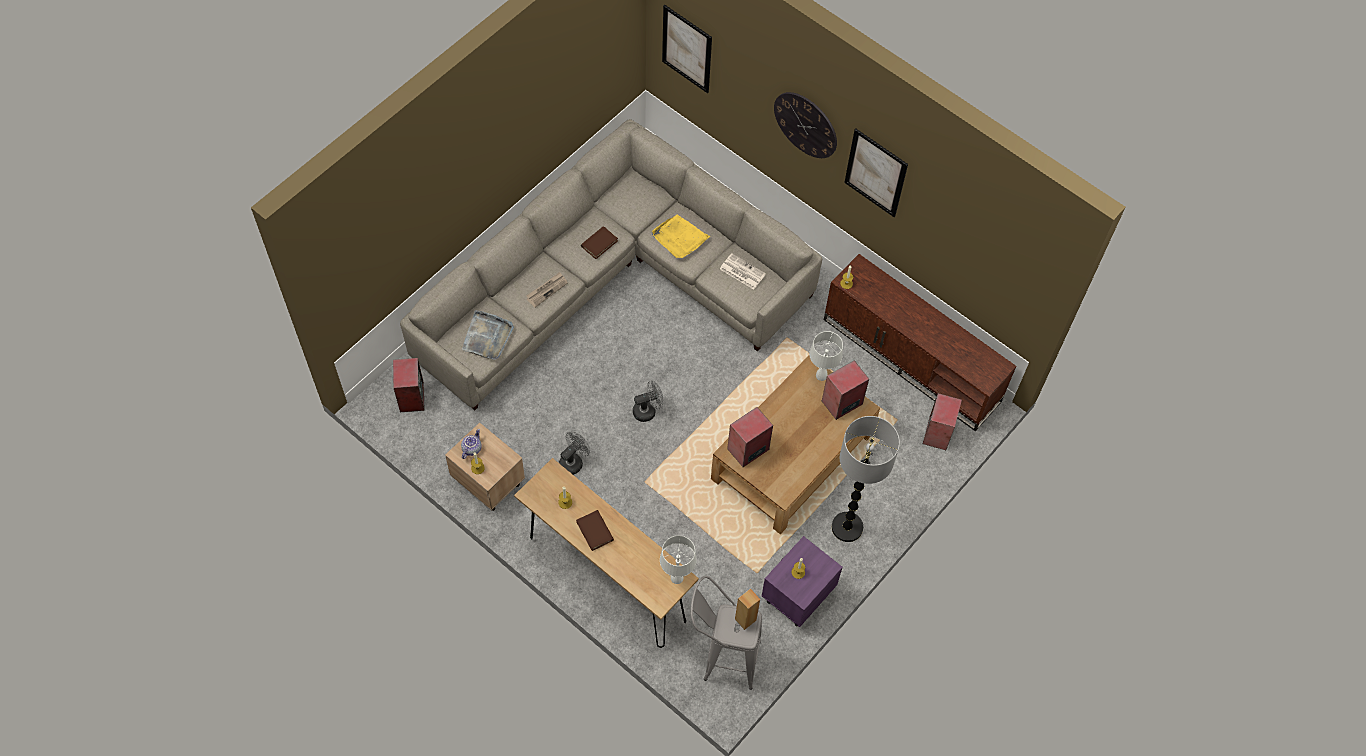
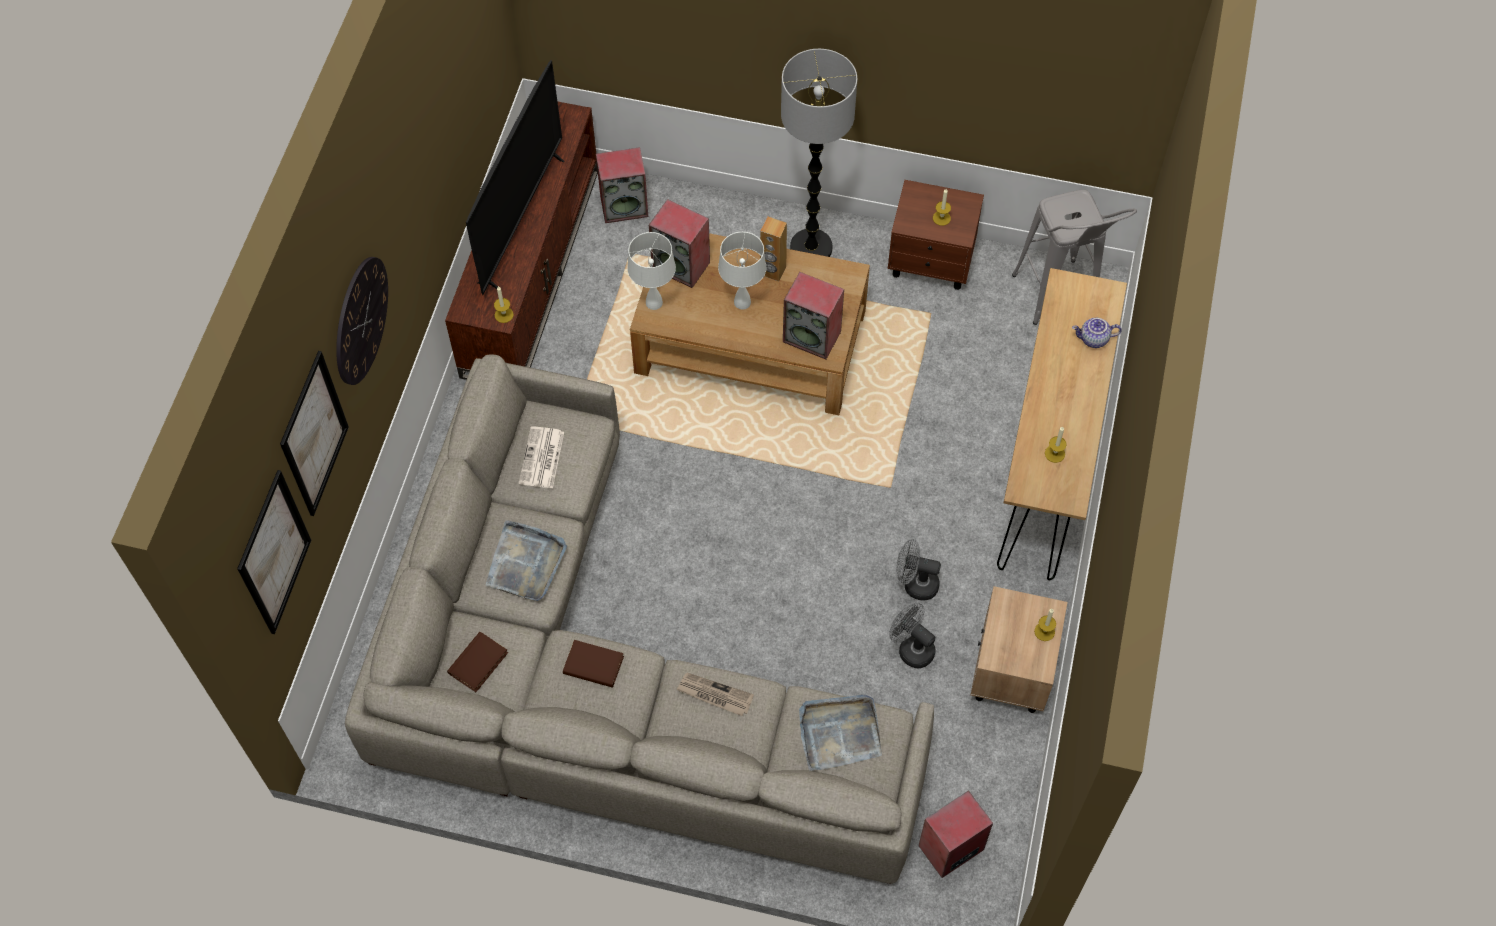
camera: 115 degrees left, 0 degrees up
teapot [461,429,482,459] -> teapot moved to [1072,318,1122,348]
brown book [576,510,614,551] -> brown book moved to [447,632,508,692]
grey fan [633,381,663,422] -> grey fan moved to [889,603,936,668]
yellow tray [652,215,710,258] -> grey tray [486,520,567,601]
white table lamp [660,535,697,584] -> white table lamp moved to [718,232,766,310]
brown speaker [735,588,760,630] -> brown speaker moved to [760,217,787,281]
purple nightstand [762,536,843,627] -> brown nightstand [888,180,984,290]
picture [844,129,908,217] -> picture moved to [280,351,349,516]
none -> television [466,60,564,295]

